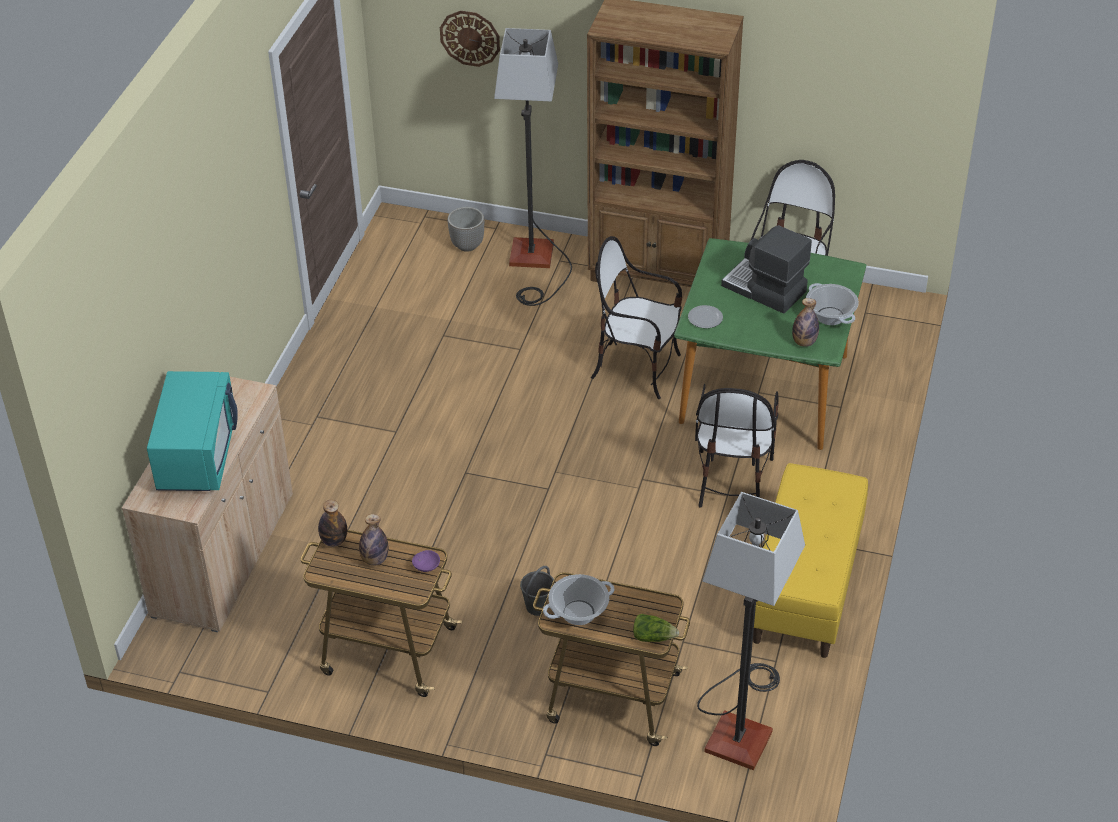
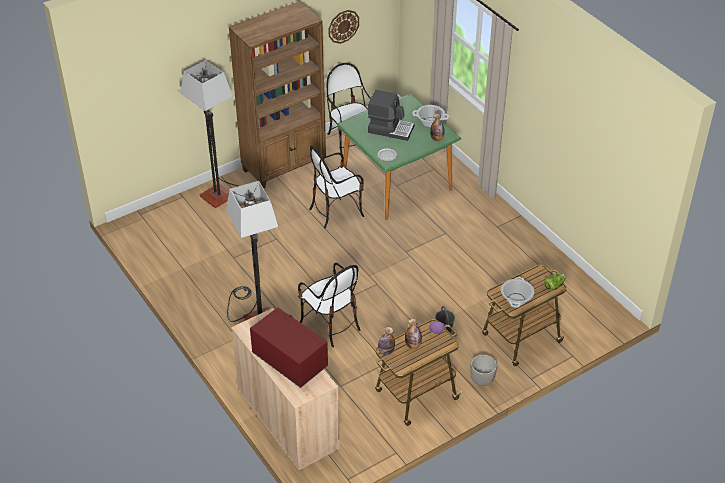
camera: 50 degrees left, 0 degrees up
turquoise microwave [147,371,238,491] -> red microwave [250,307,328,388]
wall clock [440,11,500,67] -> wall clock moved to [328,10,359,44]
planter [448,207,484,252] -> planter moved to [471,355,497,386]
chair [695,384,779,507] -> chair moved to [298,263,360,347]
floor lamp [697,492,805,770] -> floor lamp moved to [226,181,278,322]
coffee machine [721,225,812,314] -> coffee machine turned 150 degrees counterclockwise [368,89,415,141]
yellow bench [753,463,868,658] -> none

